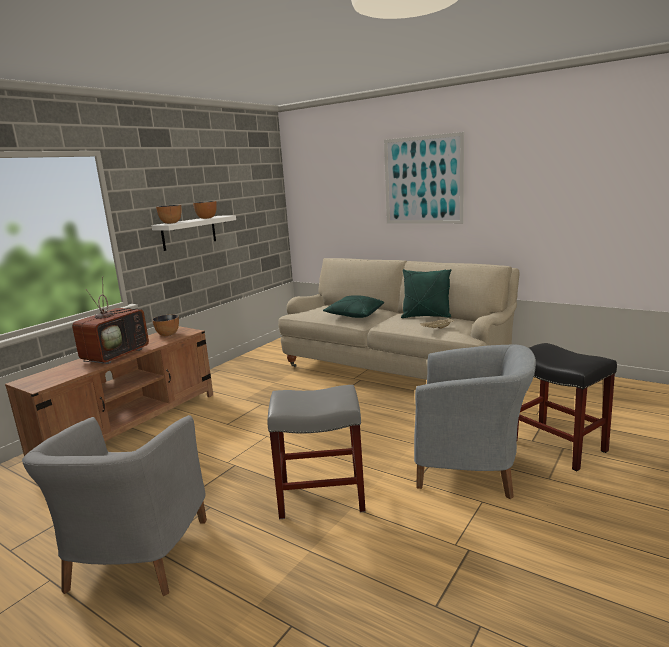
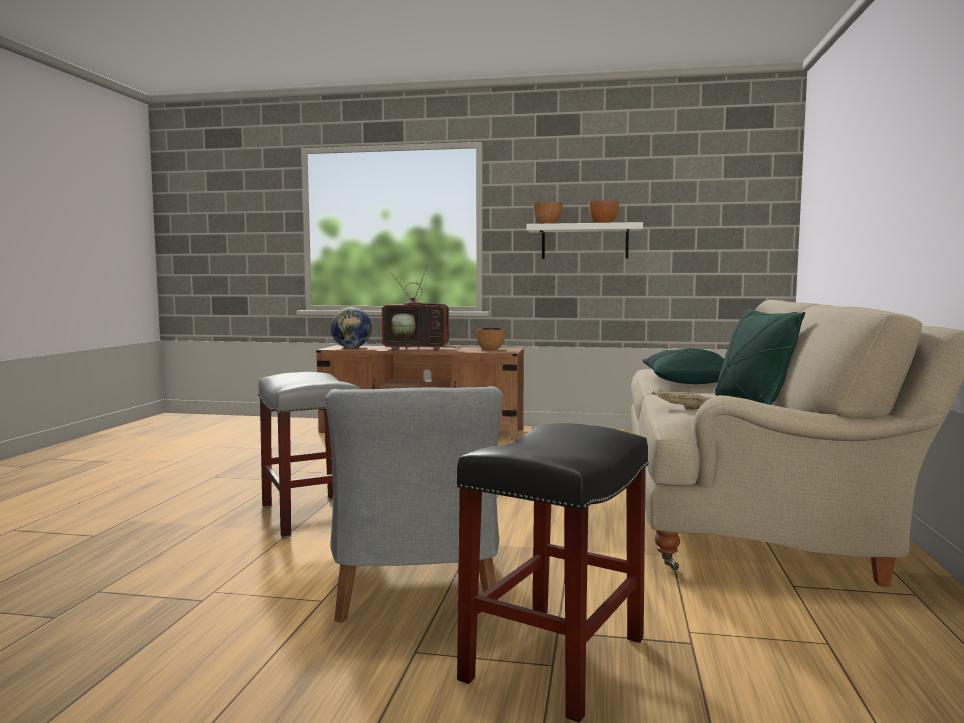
camera: 65 degrees right, 10 degrees down
grey armchair [22,415,207,596] -> none
picture [384,132,464,224] -> none
none -> globe [331,307,372,348]

